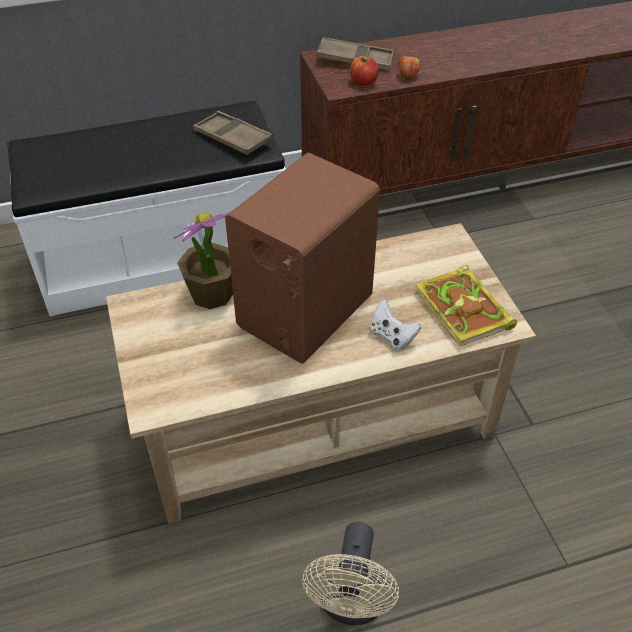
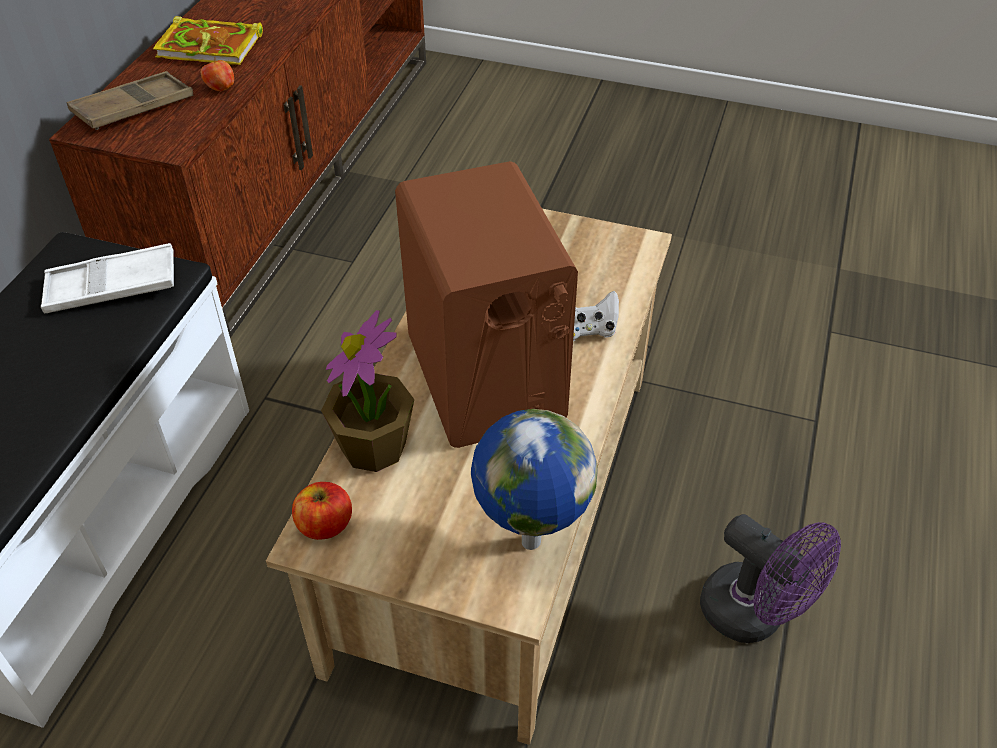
camera: 55 degrees left, 0 degrees up
brown tray [193,111,273,155] -> white tray [41,243,174,313]
beige fan [302,522,399,625] -> purple fan [700,514,841,643]
apple [350,56,379,86] -> apple moved to [292,482,352,540]
book [415,265,517,347] -> book moved to [153,16,263,65]
none -> globe [471,409,598,550]

